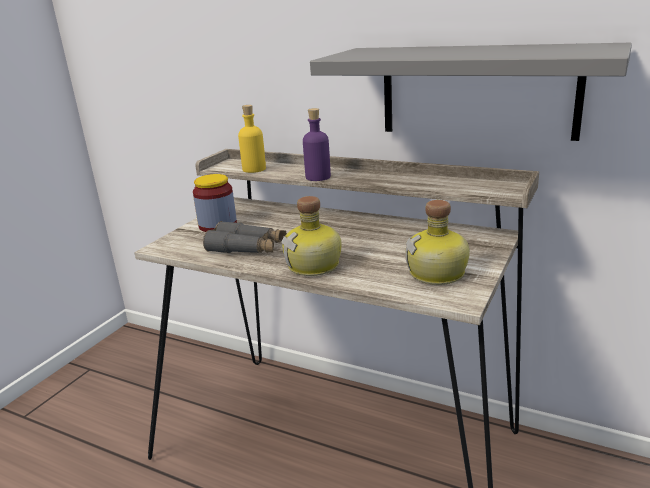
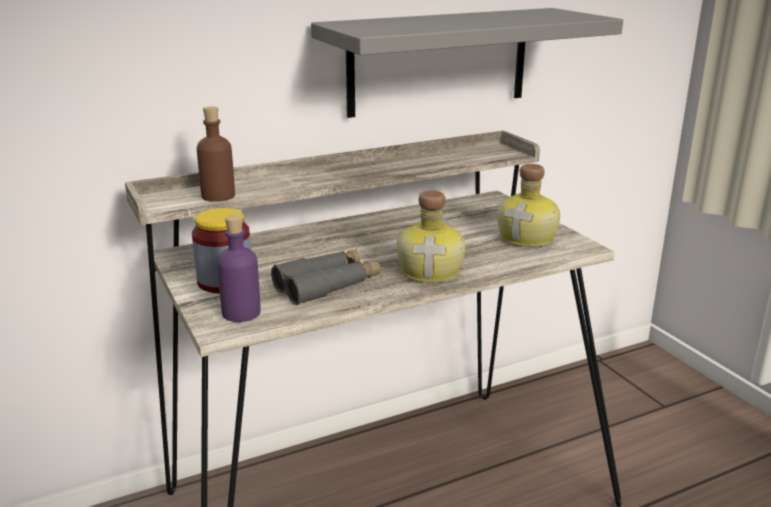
camera: 55 degrees left, 0 degrees up
yellow bottle [238,105,266,173] -> brown bottle [197,106,235,202]
purple bottle [303,108,331,181] -> purple bottle moved to [217,215,261,322]

